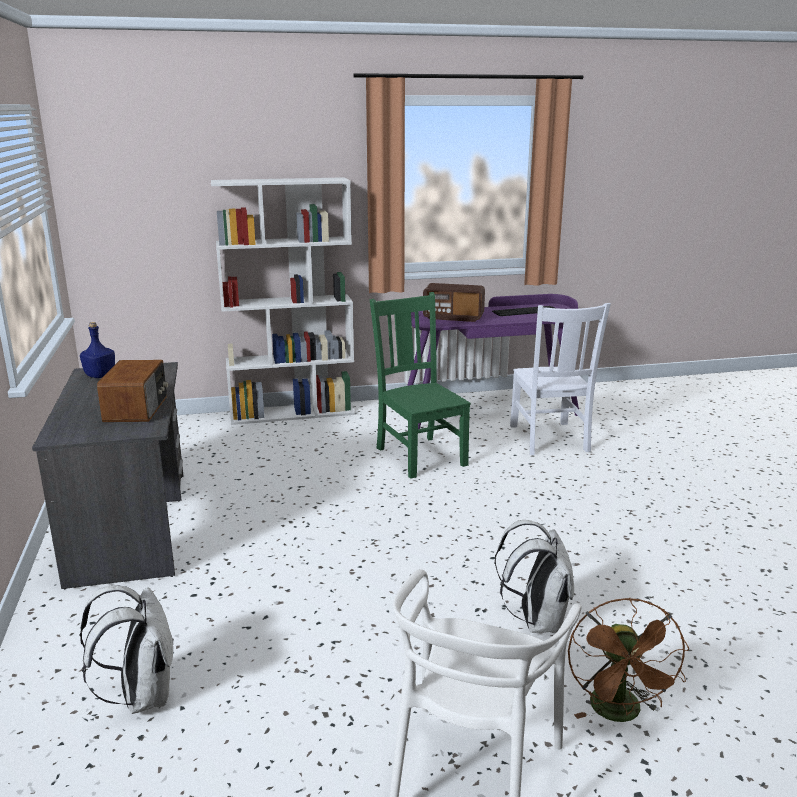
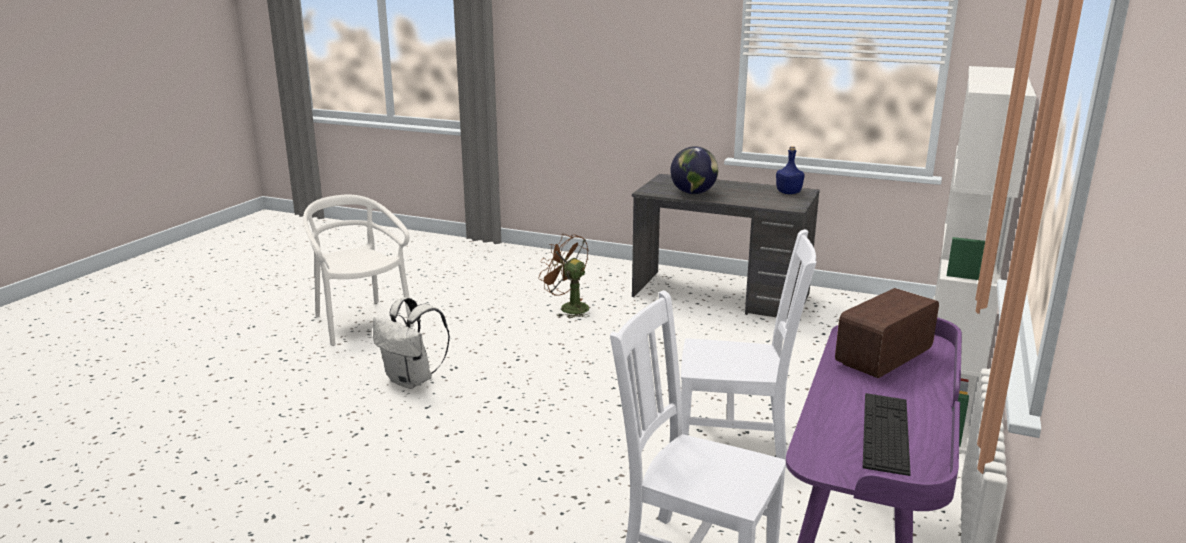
camera: 125 degrees right, 0 degrees up
white backpack [79,585,174,714] -> none
radio [97,360,168,422] -> globe [670,146,718,194]
green chair [370,292,471,479] -> white chair [681,229,817,468]
brown fan [568,598,689,722] -> brown fan moved to [539,234,589,318]

